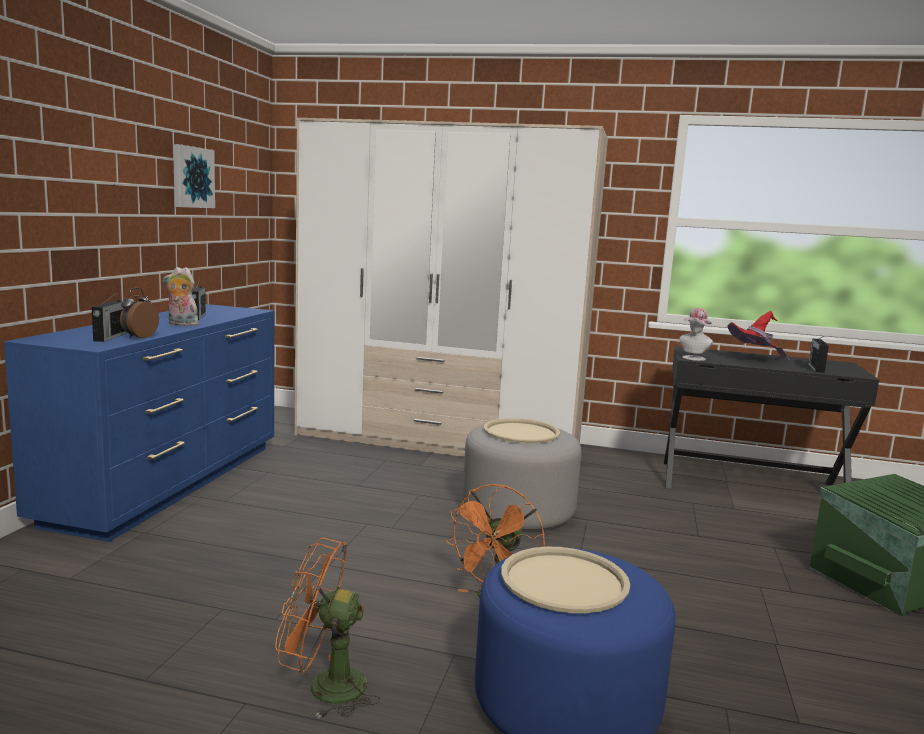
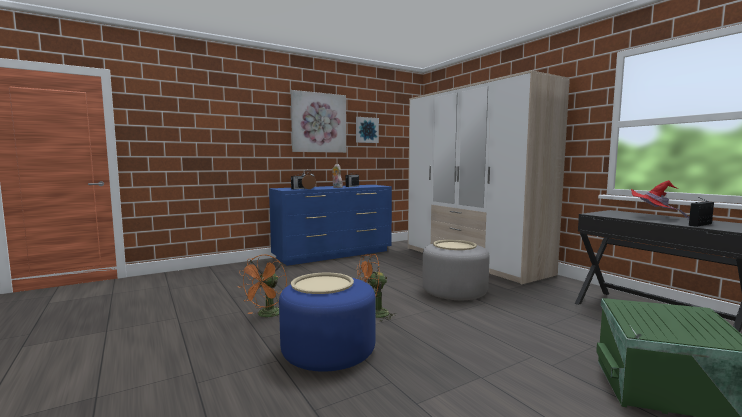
camera: 45 degrees right, 5 degrees down
orange fan [275,538,380,718] -> orange fan turned 120 degrees counterclockwise [238,254,287,317]
hat [680,308,713,361] -> none
none -> picture [291,90,346,153]

